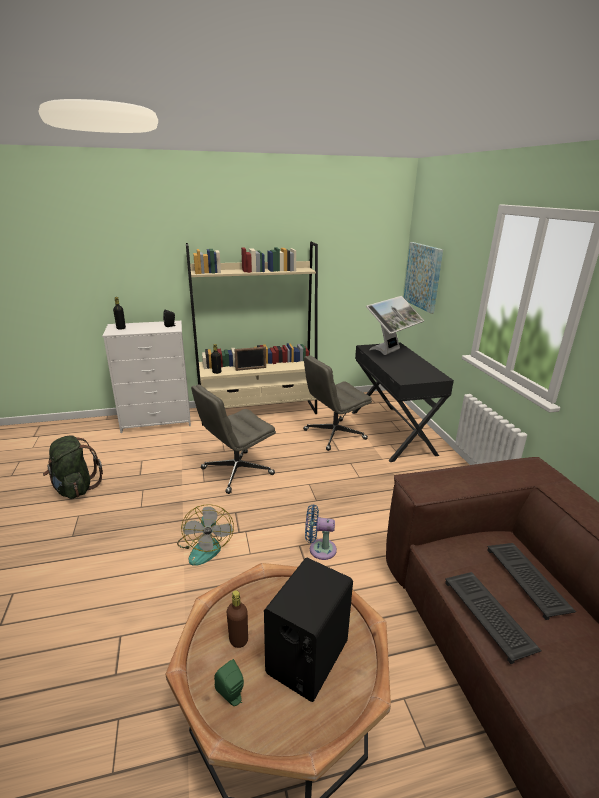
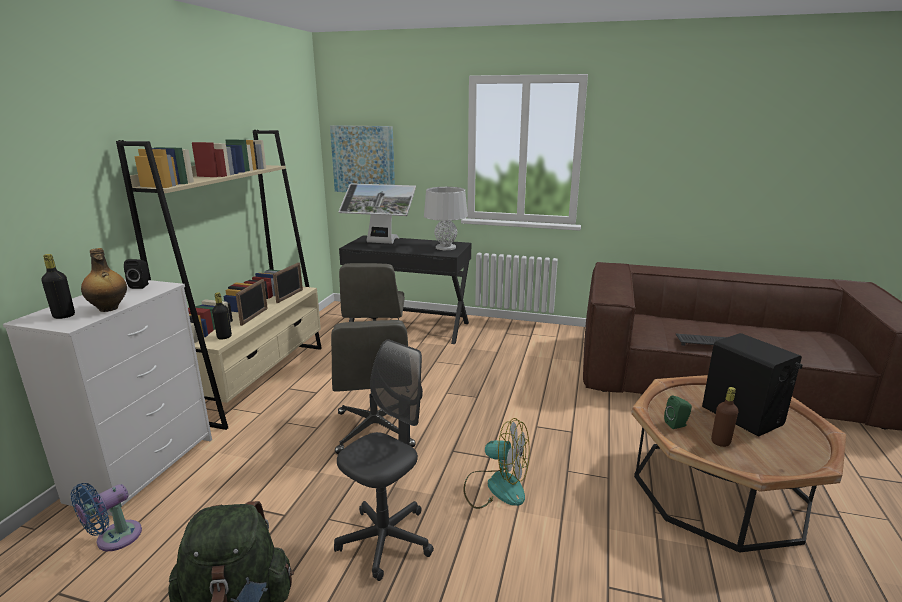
camera: 60 degrees left, 5 degrees down
green speaker [214,659,244,706] -> green speaker moved to [664,395,692,429]
blue fan [305,504,337,560] -> blue fan moved to [71,483,142,551]
monitor [366,296,424,355] -> monitor turned 120 degrees clockwise [338,183,416,244]
keyboard [487,543,576,620] -> none
none -> bottle [81,248,127,312]
none -> picture frame [273,262,303,303]
none -> grey office chair [334,339,434,581]
none -> grey table lamp [424,187,468,250]

